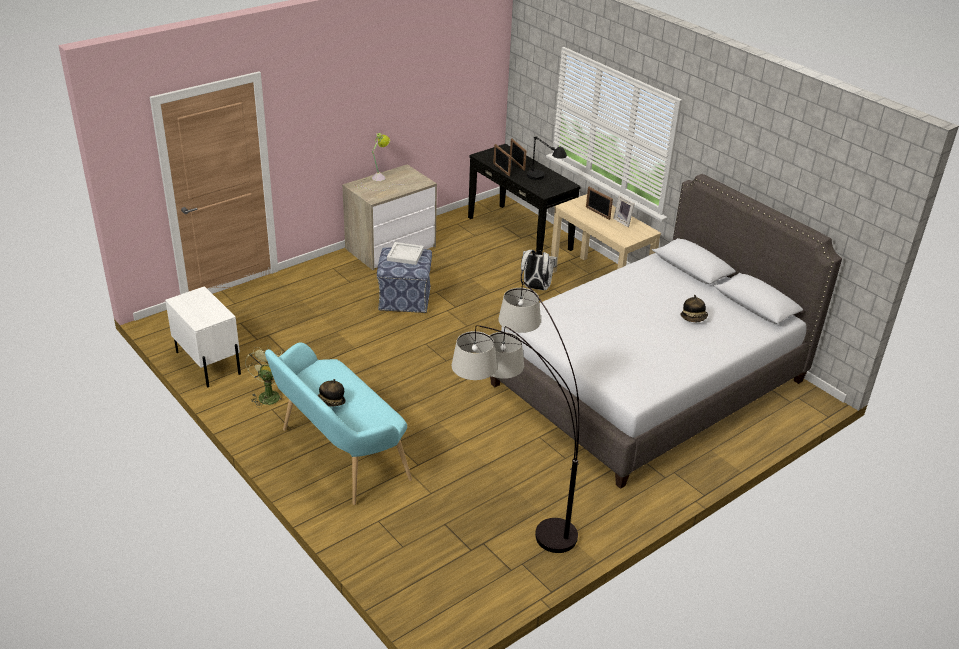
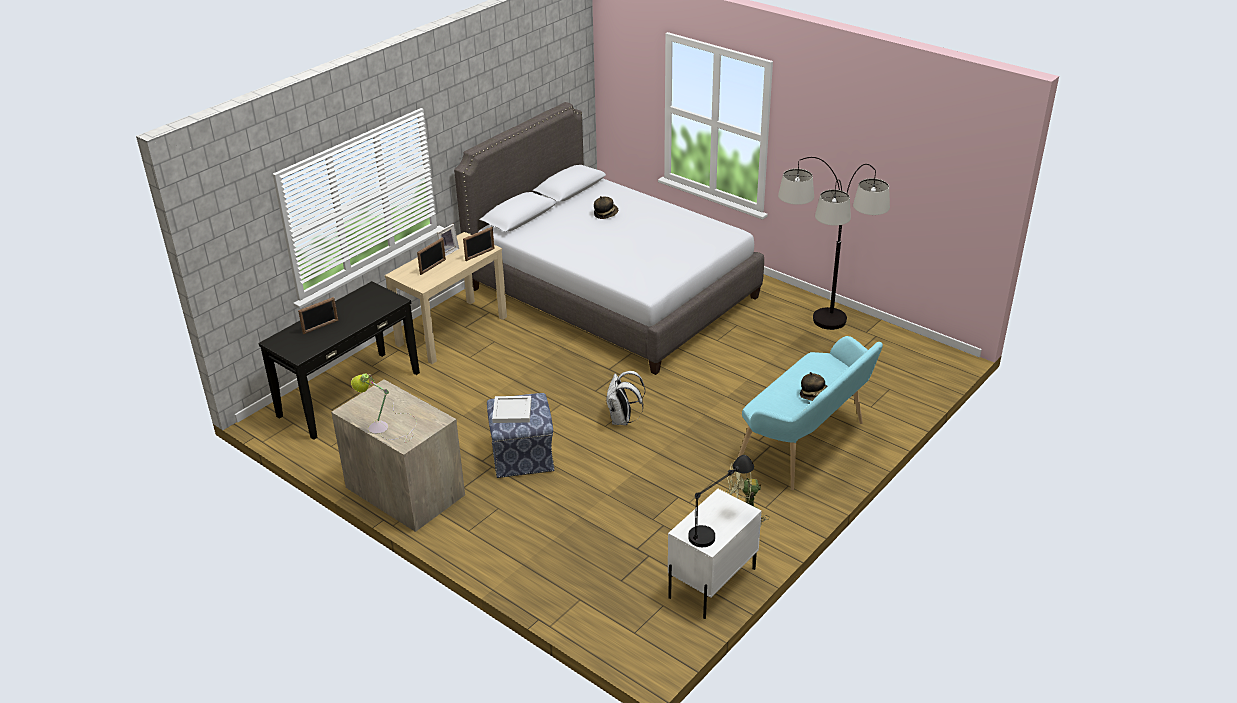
camera: 100 degrees left, 0 degrees up
picture frame [493,144,511,176] -> picture frame moved to [463,227,495,261]
white backpack [521,250,557,290] -> white backpack moved to [606,371,645,425]
black table lamp [527,136,567,180] -> black table lamp moved to [688,455,754,547]

